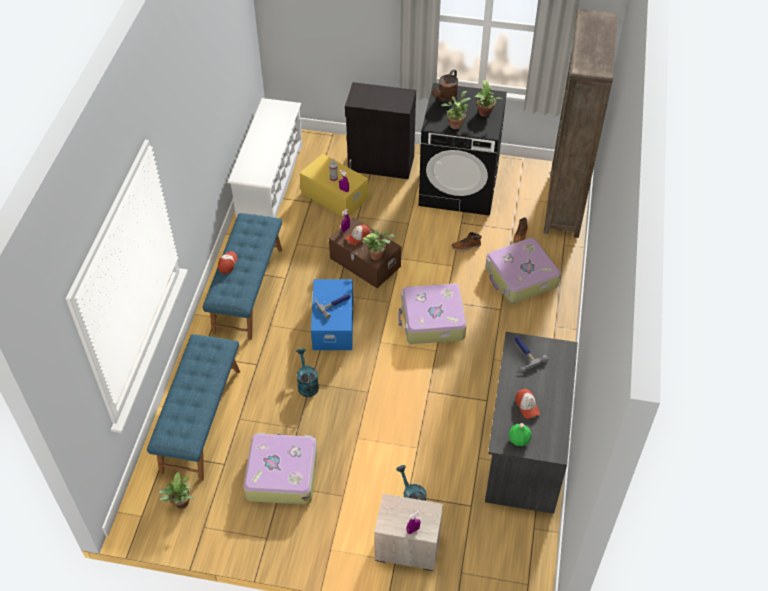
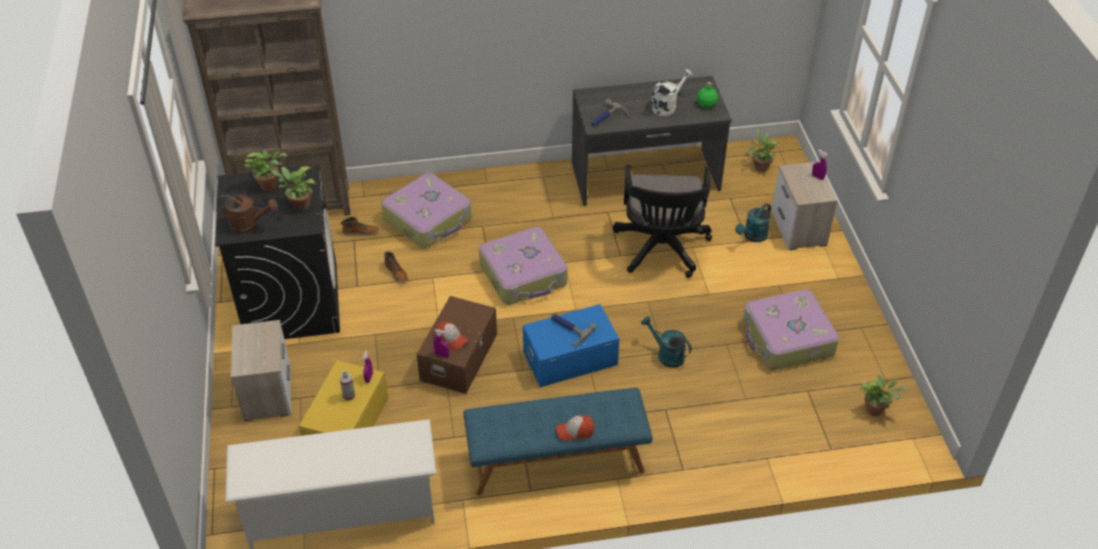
camera: 110 degrees left, 5 degrees down
blue bench [147,334,240,481] -> none
turquoise watering can [296,348,319,397] -> turquoise watering can turned 75 degrees clockwise [641,316,692,368]
black cabinet [345,82,416,179] -> nightstand [231,320,291,421]
potted plant [362,229,396,260] -> potted plant moved to [749,129,778,172]
cap [515,389,540,419] -> white watering can [652,69,693,116]
none -> black office chair [613,165,712,278]

